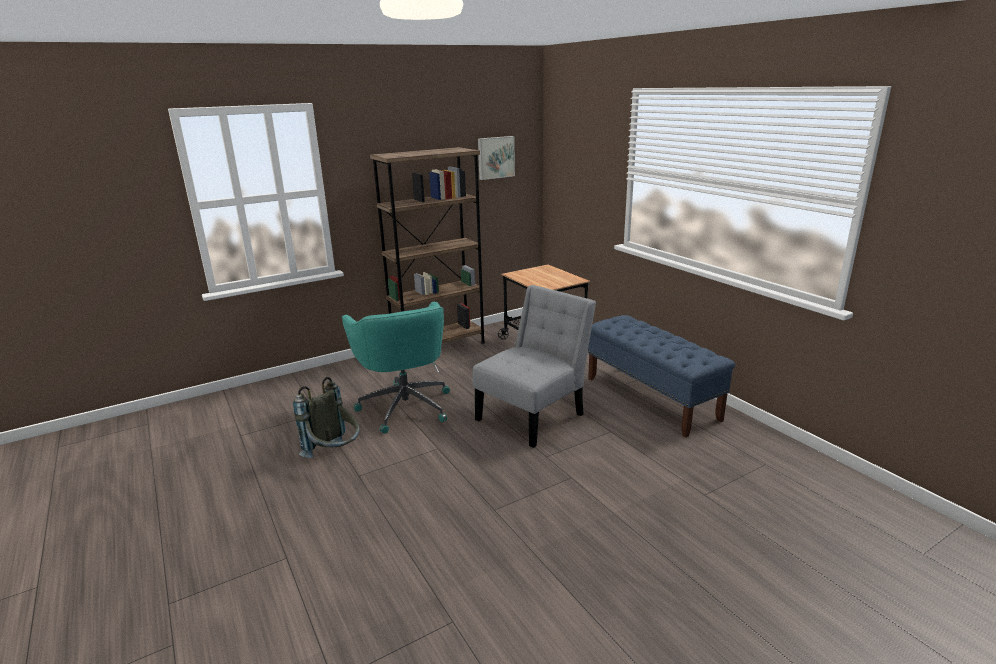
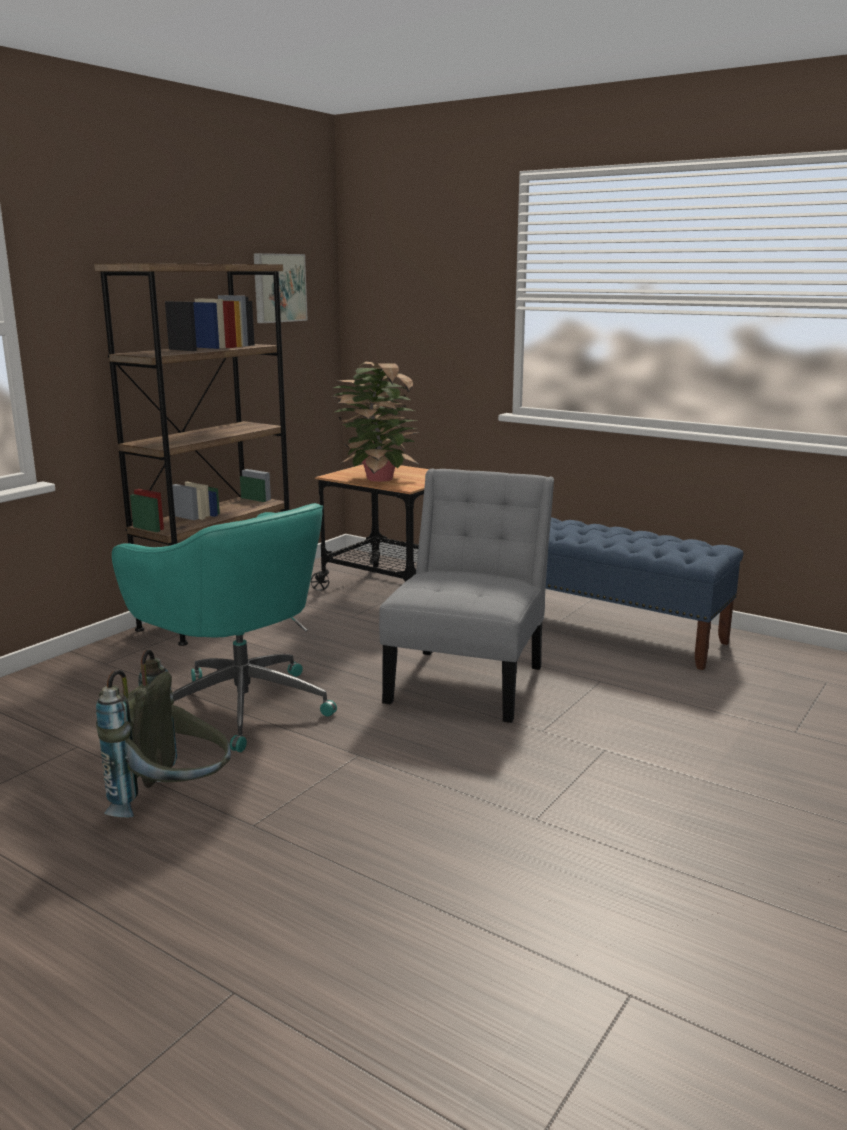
camera: 25 degrees left, 5 degrees down
none -> potted plant [333,361,420,482]

